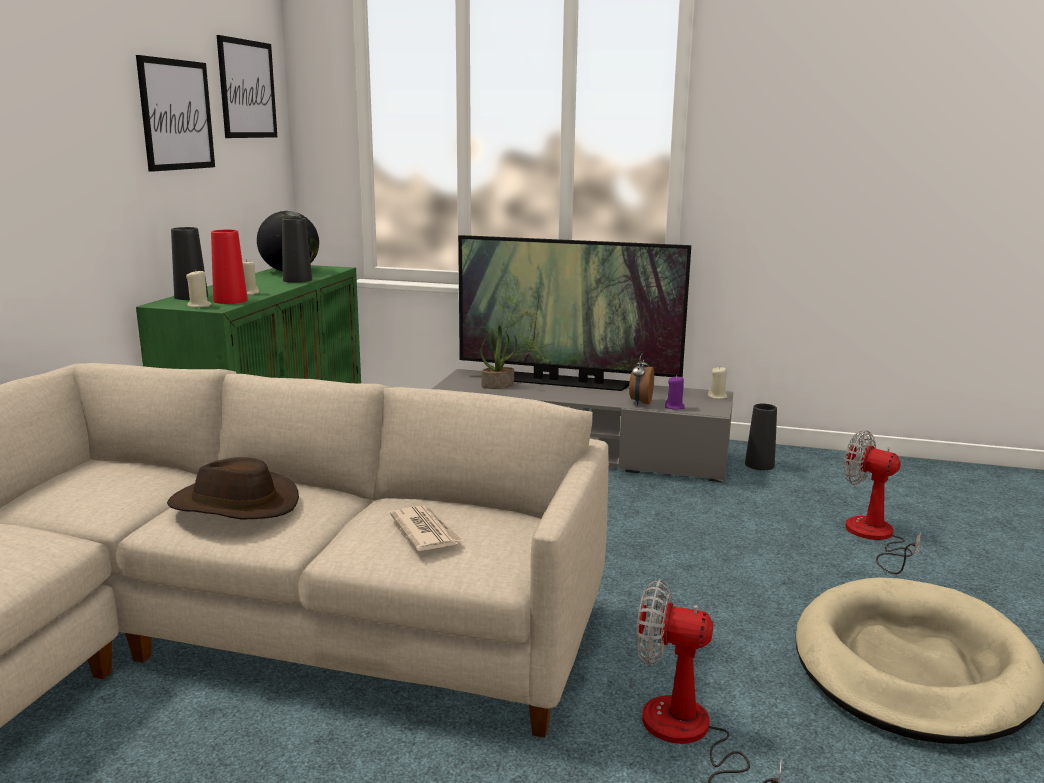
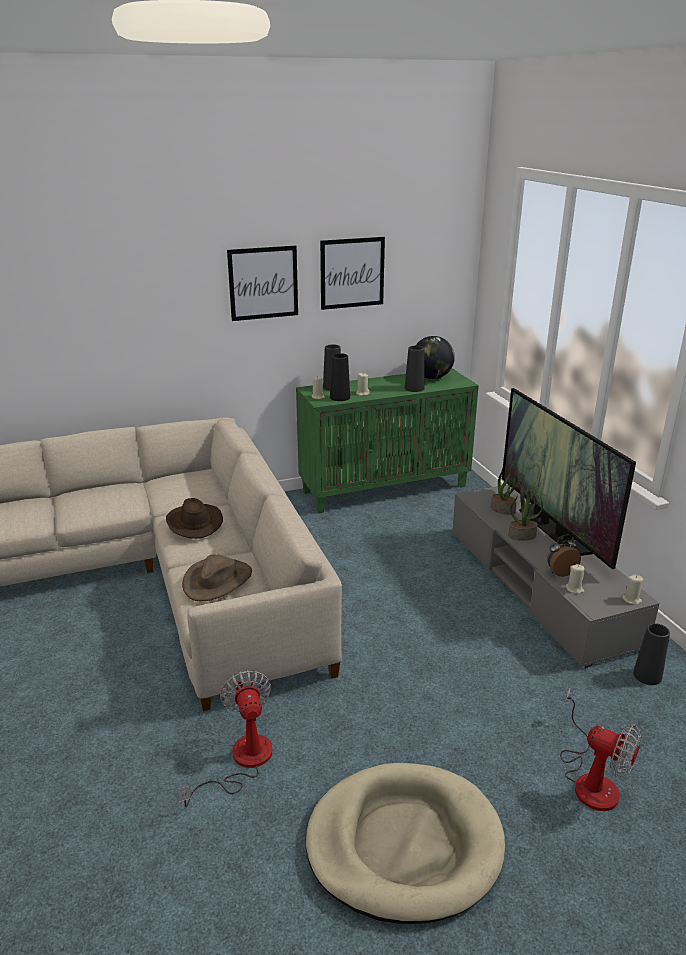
camera: 55 degrees right, 10 degrees up
red vase [211,230,248,304] -> black vase [330,353,350,401]
picture [217,35,277,138] -> picture moved to [227,245,298,321]
newspaper [390,505,463,551] -> brown hat [182,554,252,601]
purple candle [665,375,685,410] -> beige candle [566,564,585,594]
fan [843,430,922,574] -> fan turned 120 degrees clockwise [560,687,642,811]
none -> potted plant [508,488,543,541]

